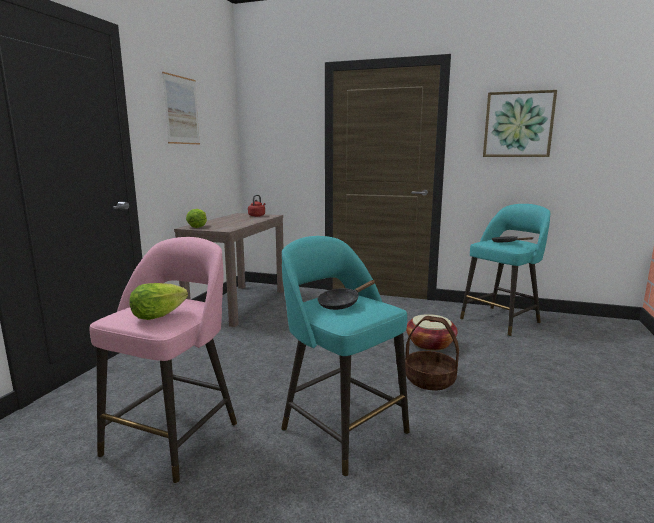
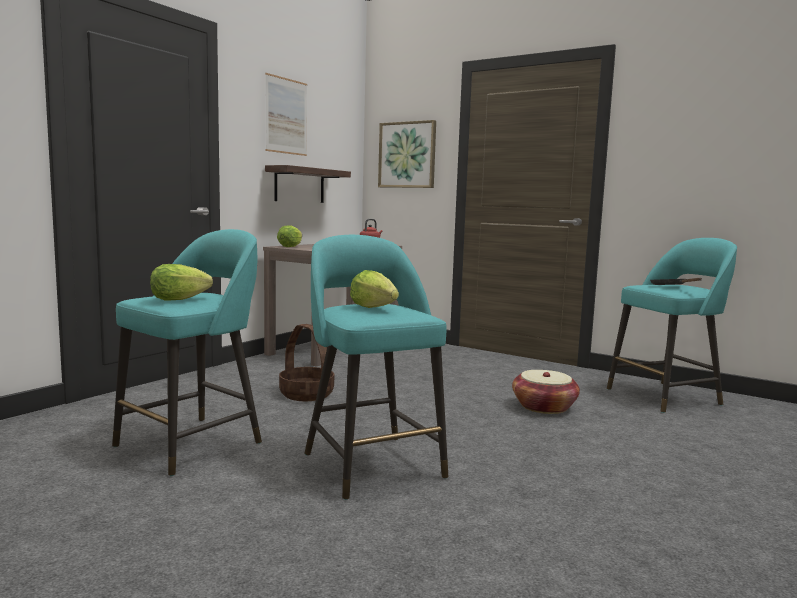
camera: 15 degrees right, 5 degrees down
pink stool [89,237,237,483] -> turquoise stool [112,229,262,476]
black frying pan [317,280,376,310] -> lettuce [350,270,399,308]
basket [405,316,459,391] -> basket moved to [279,324,334,401]
picture [483,90,557,157] -> picture moved to [378,120,436,188]
none -> shelf [265,165,351,203]

